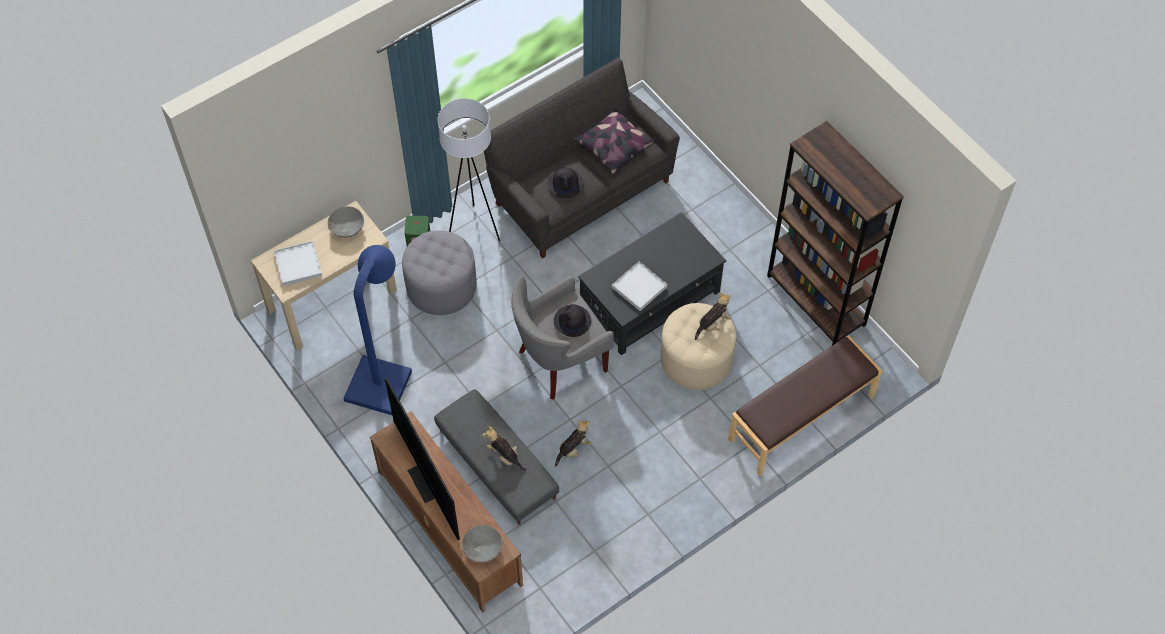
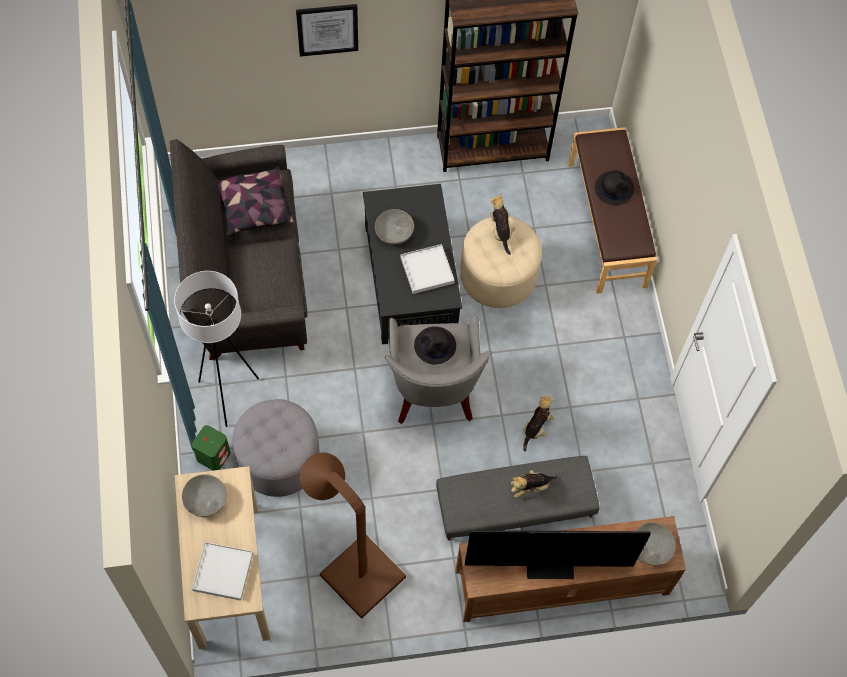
camera: 65 degrees left, 5 degrees up
blue floor lamp [344,245,412,415] -> brown floor lamp [300,453,406,619]
black hat [548,167,584,198] -> black hat moved to [595,170,634,205]
plush toy [555,419,591,467] -> plush toy turned 45 degrees clockwise [523,395,554,452]
none -> picture [296,4,358,57]
none -> grey bowl [375,209,414,245]

